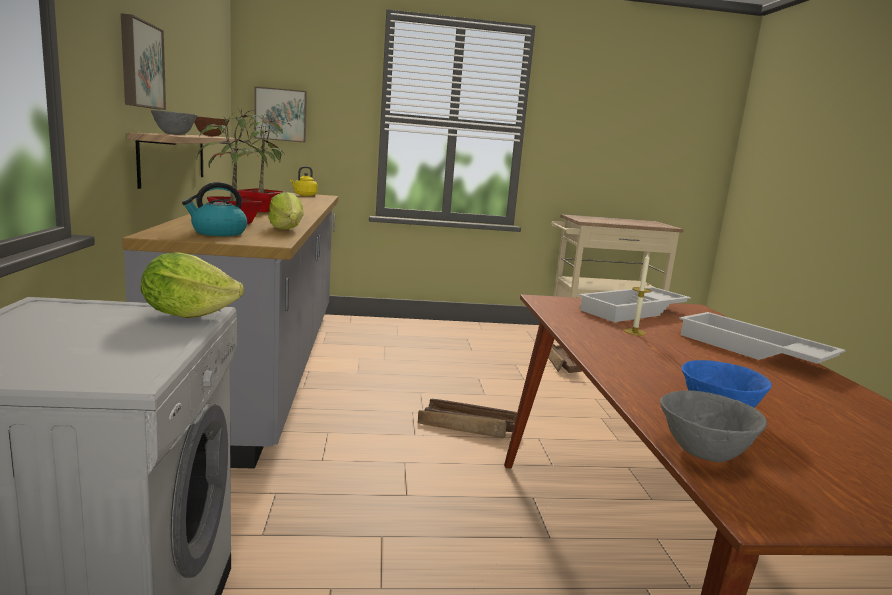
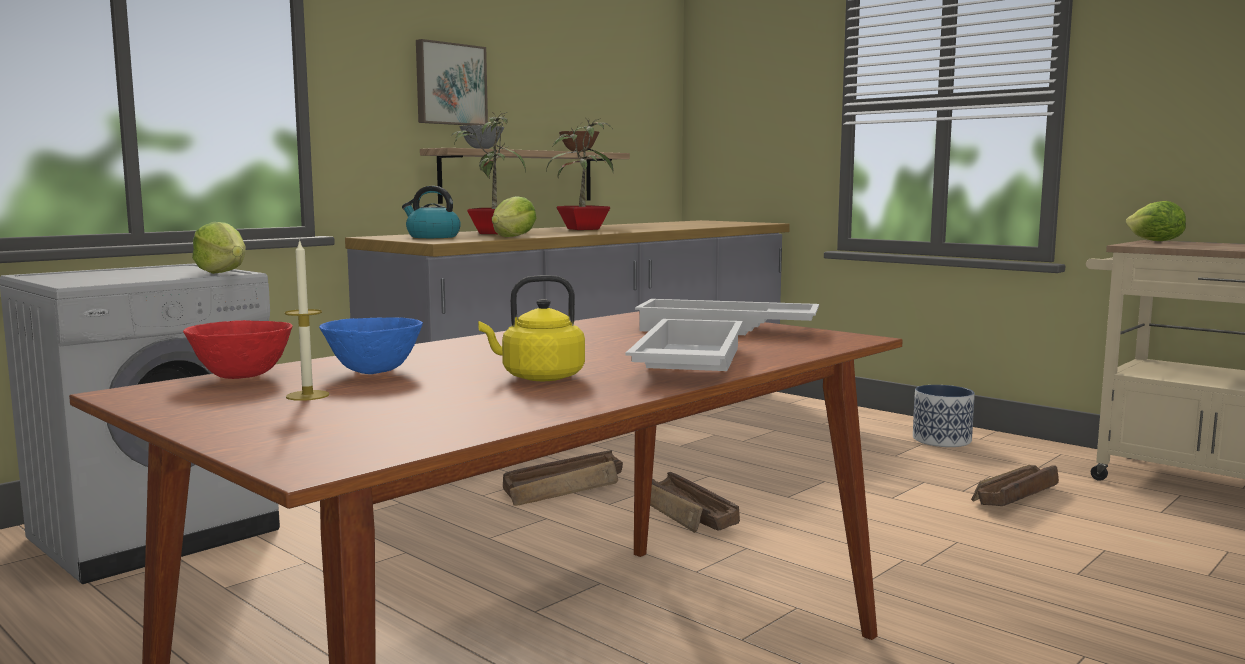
camera: 50 degrees right, 5 degrees down
picture [254,86,307,143] -> none
yellow kettle [290,166,318,196] -> yellow kettle moved to [478,275,585,381]
candle [624,254,652,336] -> candle moved to [285,239,329,401]
grey bowl [660,390,767,462] -> red bowl [183,320,293,379]
none -> crate [503,450,623,506]
none -> planter [913,385,975,447]
none -> lettuce [1126,201,1186,241]

